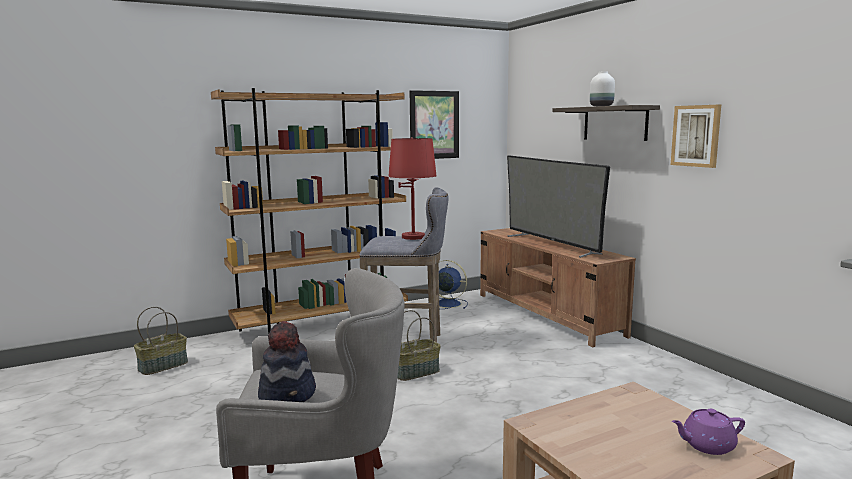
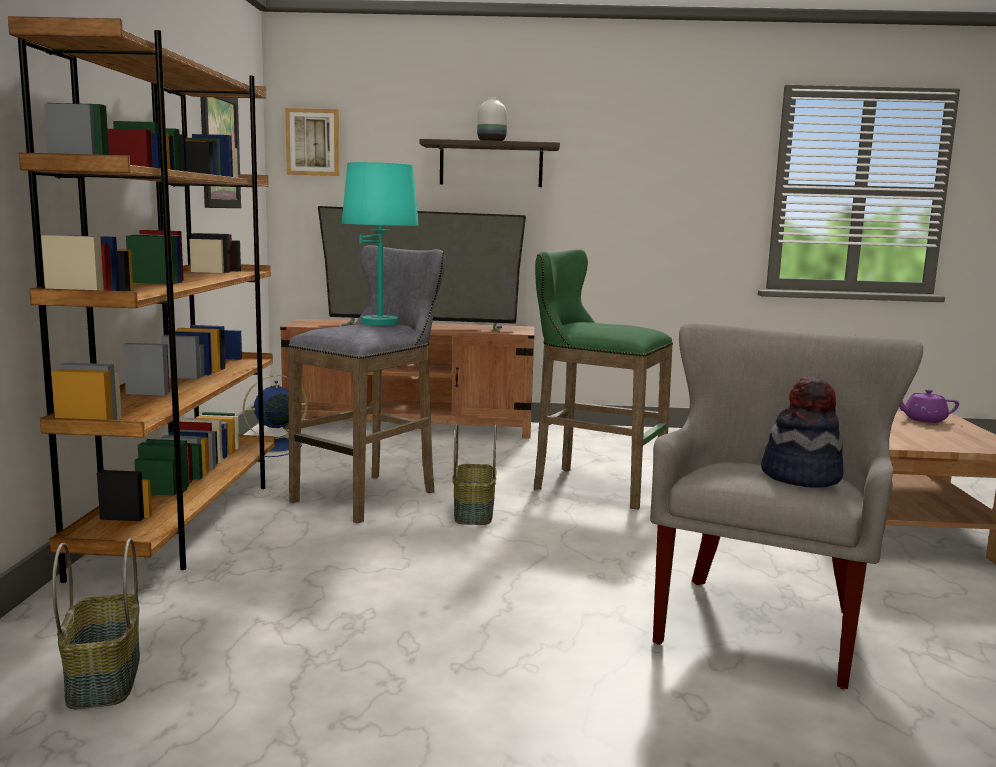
camera: 60 degrees left, 0 degrees up
red table lamp [388,137,437,240] -> turquoise table lamp [342,162,419,325]
picture [671,105,721,168] -> picture moved to [285,108,339,176]
purple teapot [672,409,745,455] -> purple teapot turned 75 degrees clockwise [899,389,959,423]
none -> green stool [534,249,673,510]

